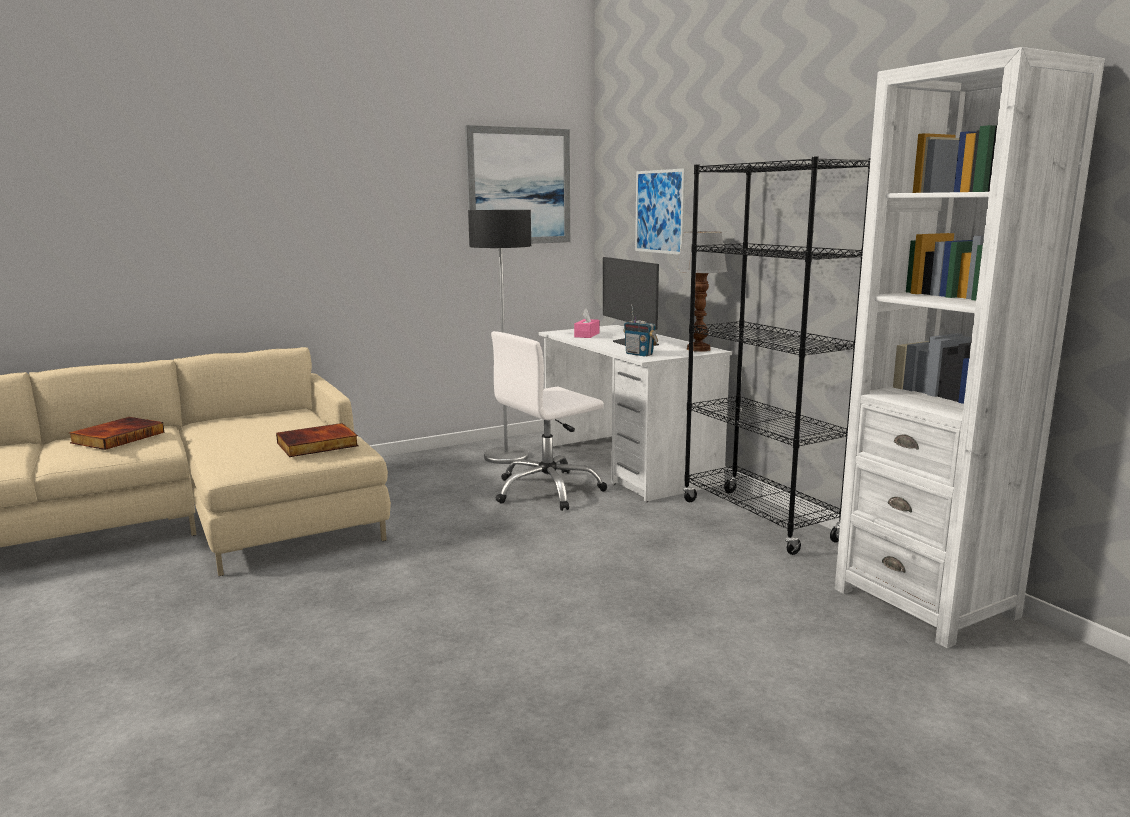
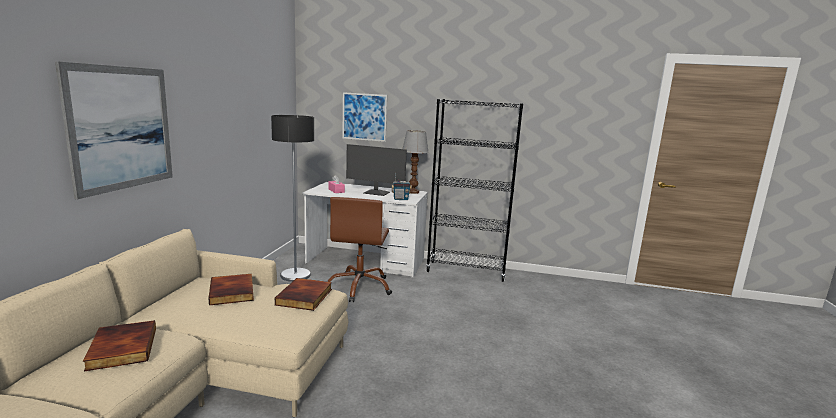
camera: 50 degrees left, 0 degrees up
picture [465,125,570,244] -> picture moved to [55,61,173,199]
white office chair [491,331,607,511] -> brown office chair [327,197,392,302]
white bookcase [835,47,1105,648] -> none
none -> book [209,274,254,306]

